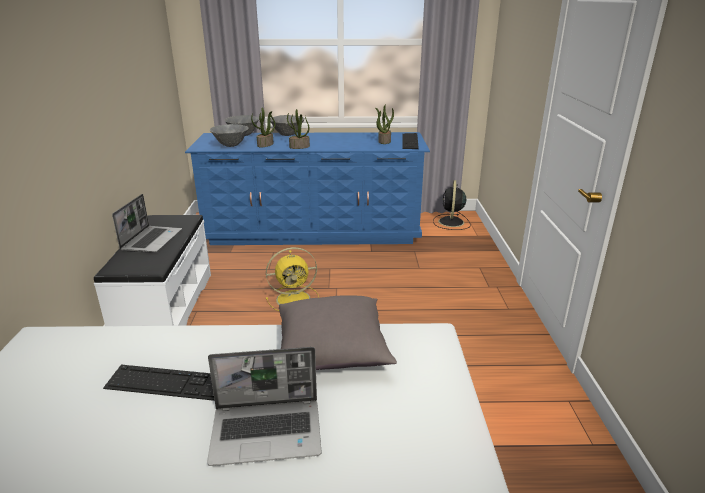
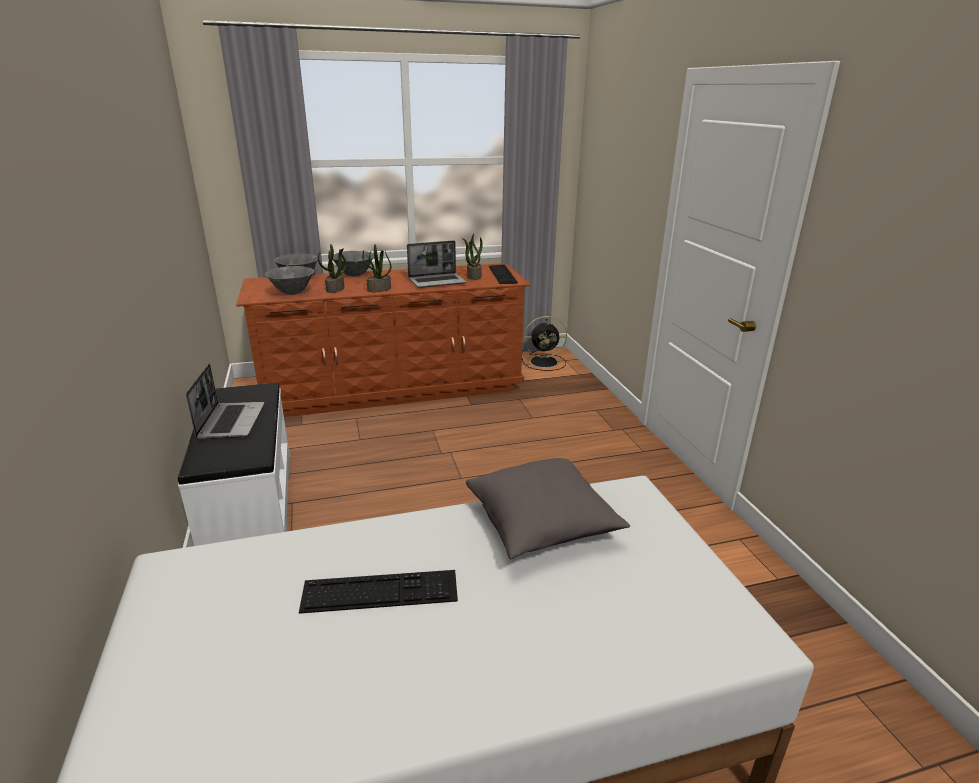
camera: 15 degrees left, 0 degrees up
blue dresser [185,132,430,245] -> brown dresser [236,263,531,417]
laptop [207,347,322,466] -> laptop moved to [407,240,467,288]
yellow fan [266,247,319,311] -> none
black fan [433,180,471,230] -> black fan turned 90 degrees counterclockwise [522,316,567,371]

